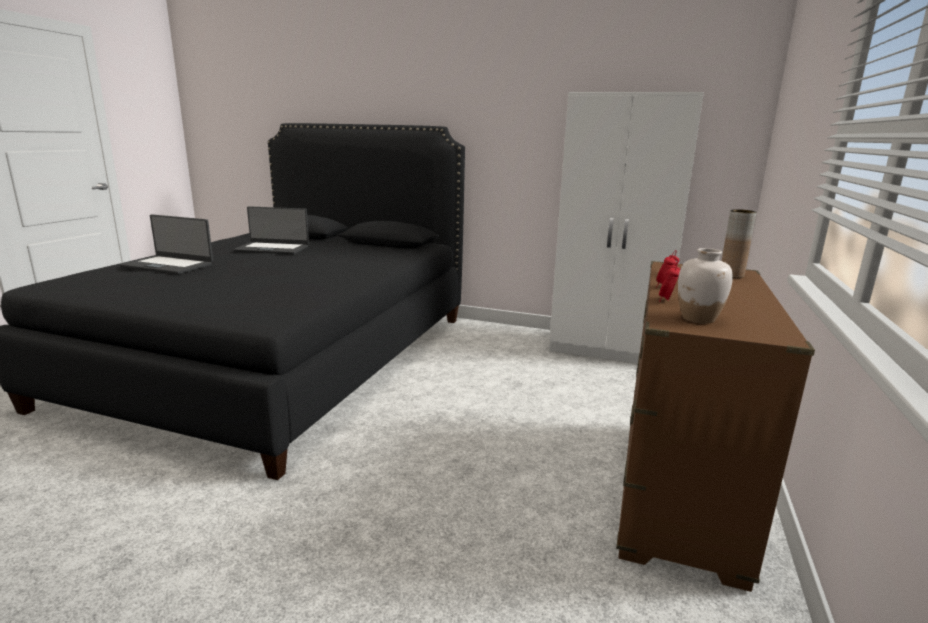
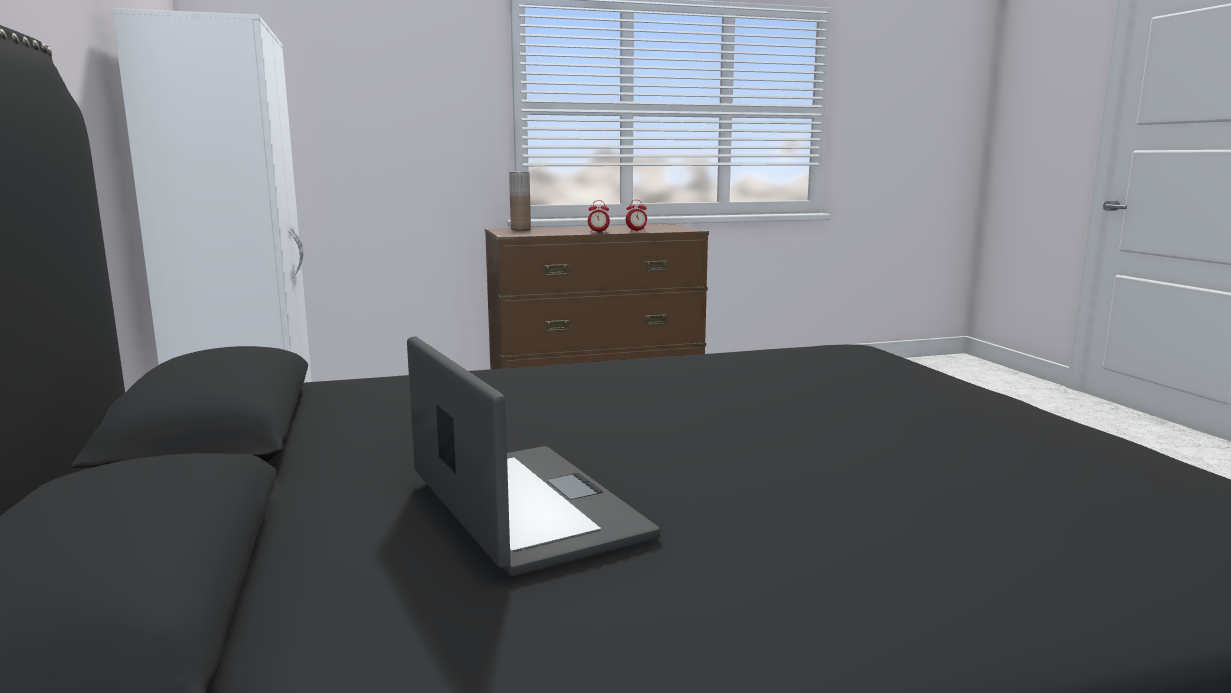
camera: 125 degrees left, 5 degrees down
laptop [120,215,213,274] -> none
white vase [678,248,733,324] -> none

